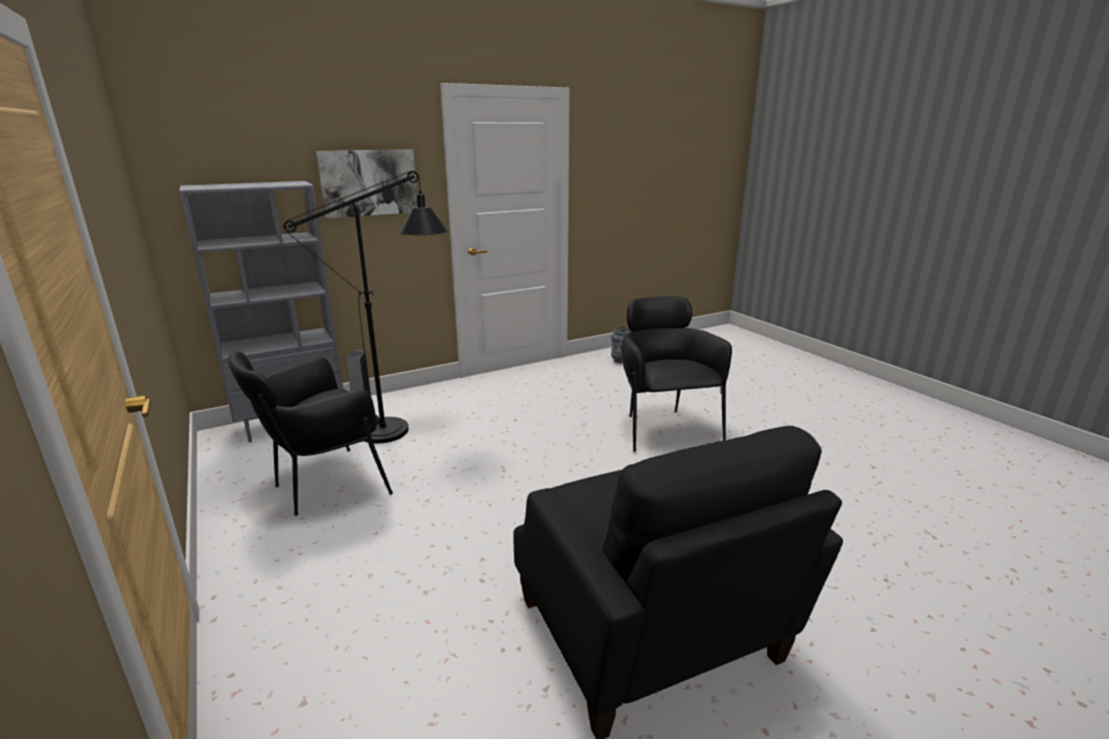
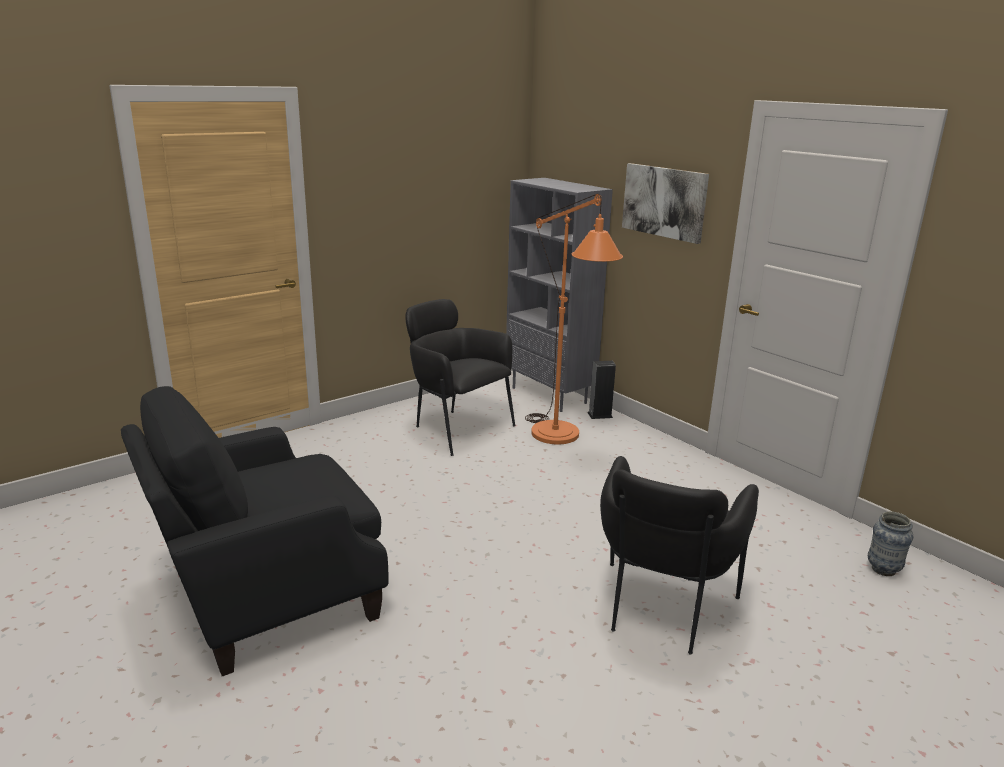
camera: 80 degrees right, 0 degrees up
black floor lamp [283,171,448,444] -> orange floor lamp [525,193,623,444]
black armchair [621,296,732,452] -> black armchair turned 135 degrees clockwise [600,456,759,654]

